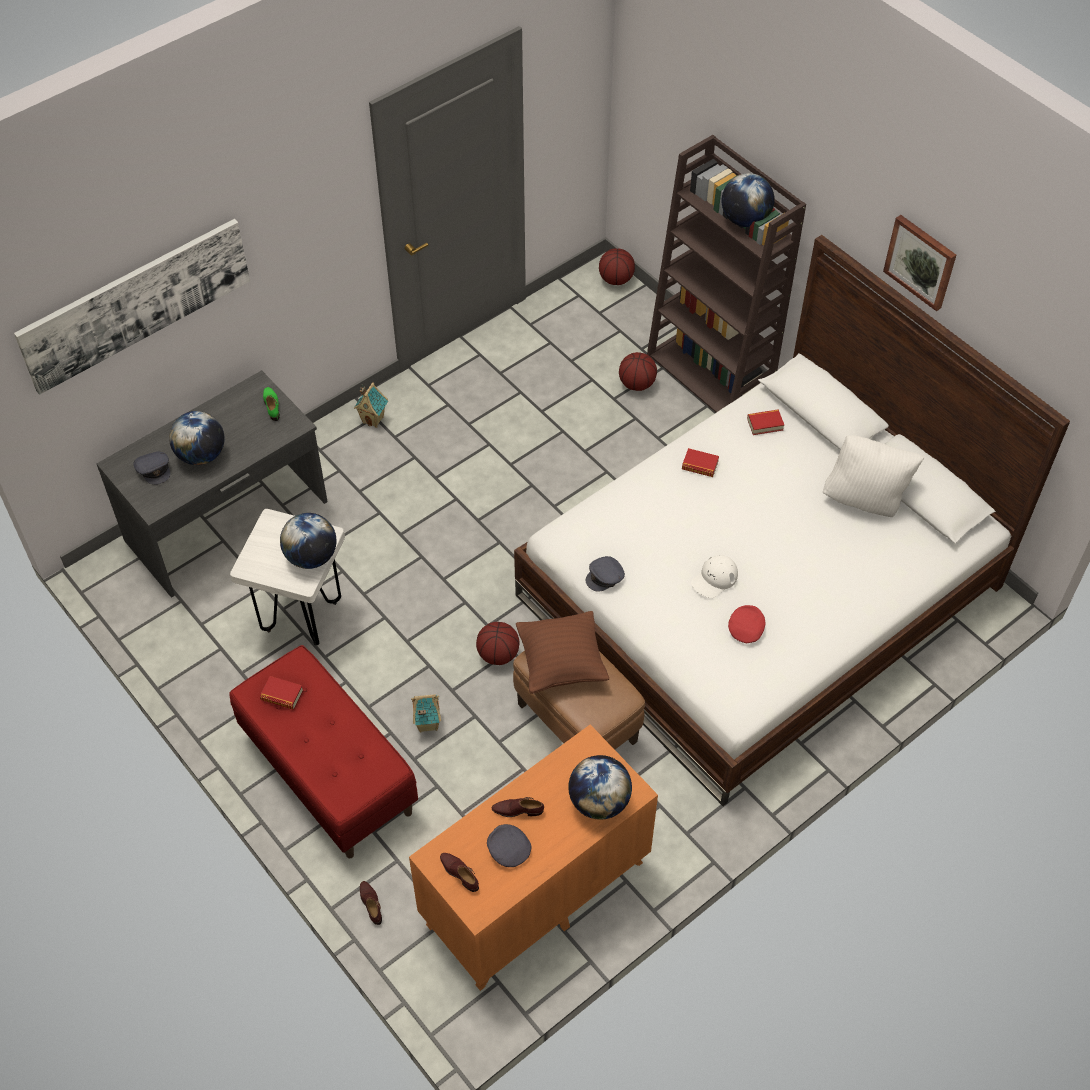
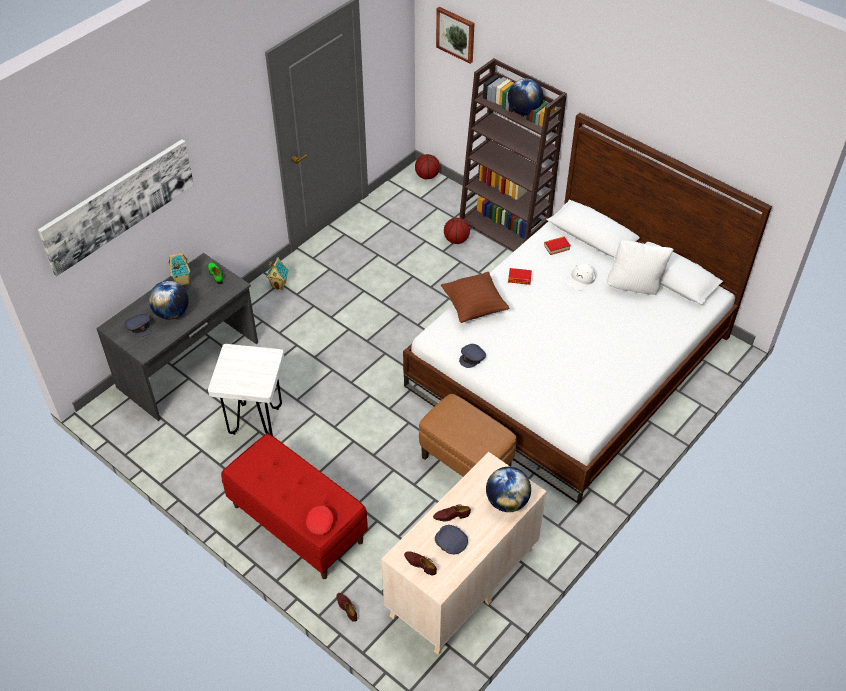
camera: 10 degrees left, 5 degrees down
book [260,676,303,709] -> none
globe [280,513,337,569] -> none
orange dresser [409,725,658,991] -> beige dresser [382,452,547,655]
toy house [411,694,441,732] -> toy house moved to [168,253,190,285]
basketball [476,622,520,665] -> none
brown pillow [516,611,609,694] -> brown pillow moved to [441,272,509,323]
white cap [691,555,738,598] -> white cap moved to [567,263,596,291]
red cap [728,605,765,643] -> red cap moved to [306,506,334,535]
picture [883,215,956,311] -> picture moved to [436,7,475,64]

